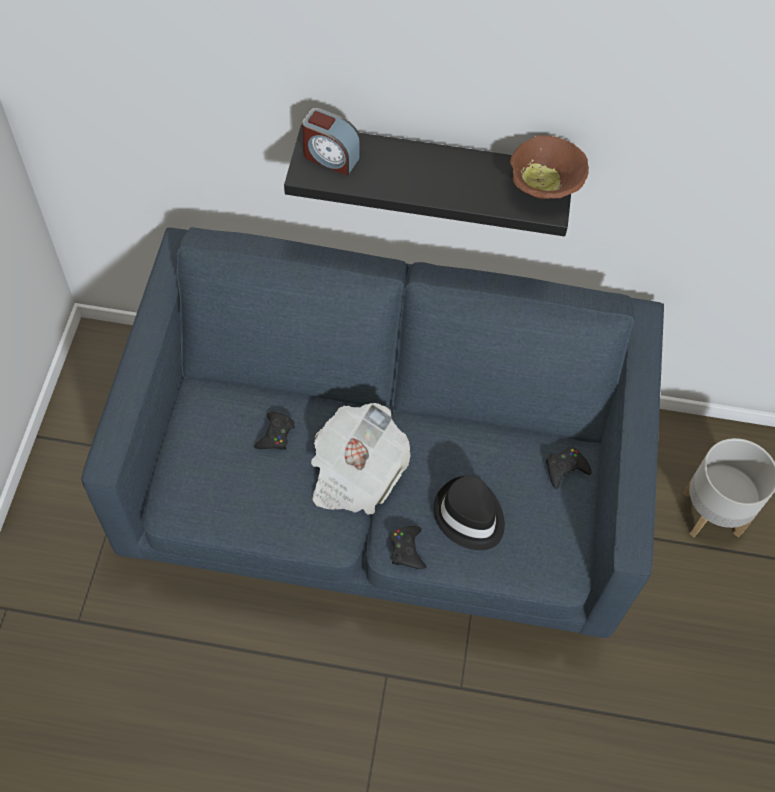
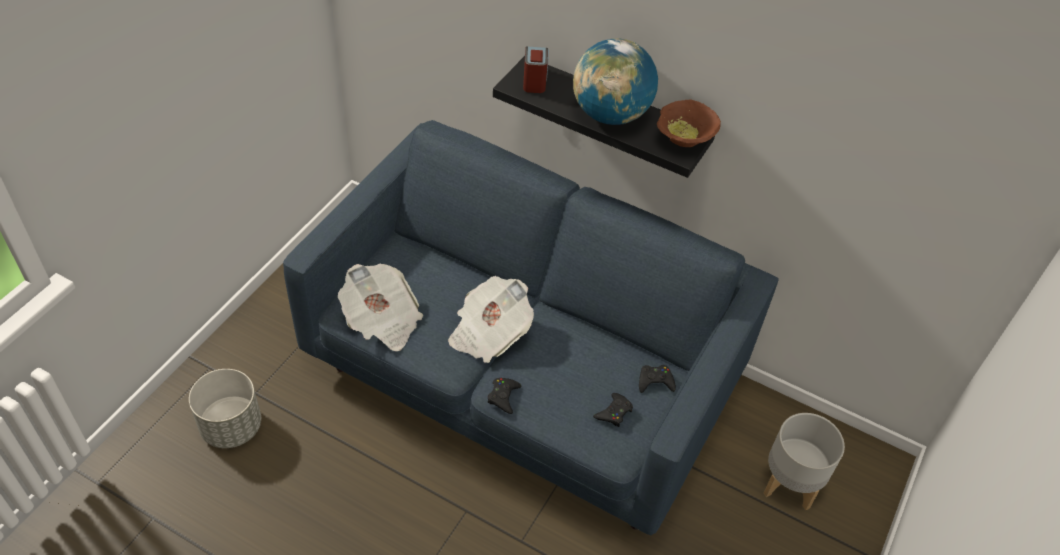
camera: 20 degrees right, 10 degrees down
black game controller [254,412,295,450] -> black game controller moved to [593,393,633,427]
alarm clock [302,108,361,176] -> alarm clock turned 135 degrees counterclockwise [523,46,549,93]
black hat [434,476,505,550] -> none
none -> grey planter [189,369,261,448]
none -> newspaper [338,264,423,351]
none -> globe [573,38,658,125]

